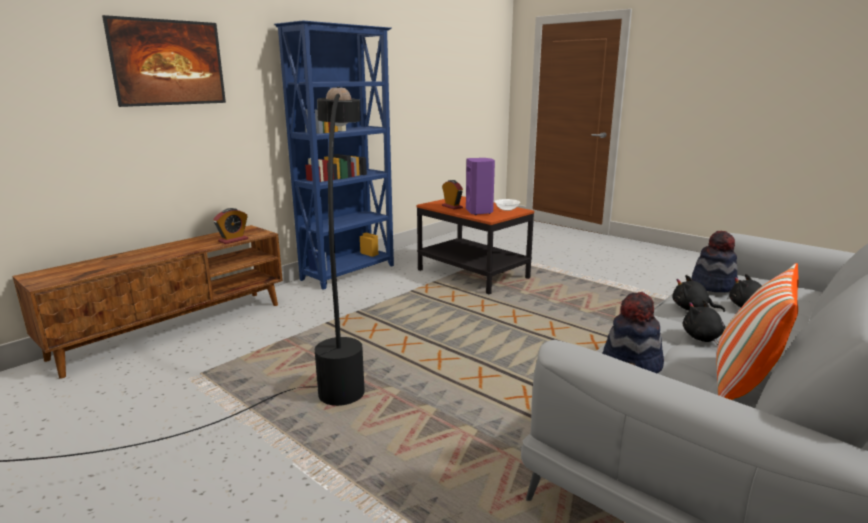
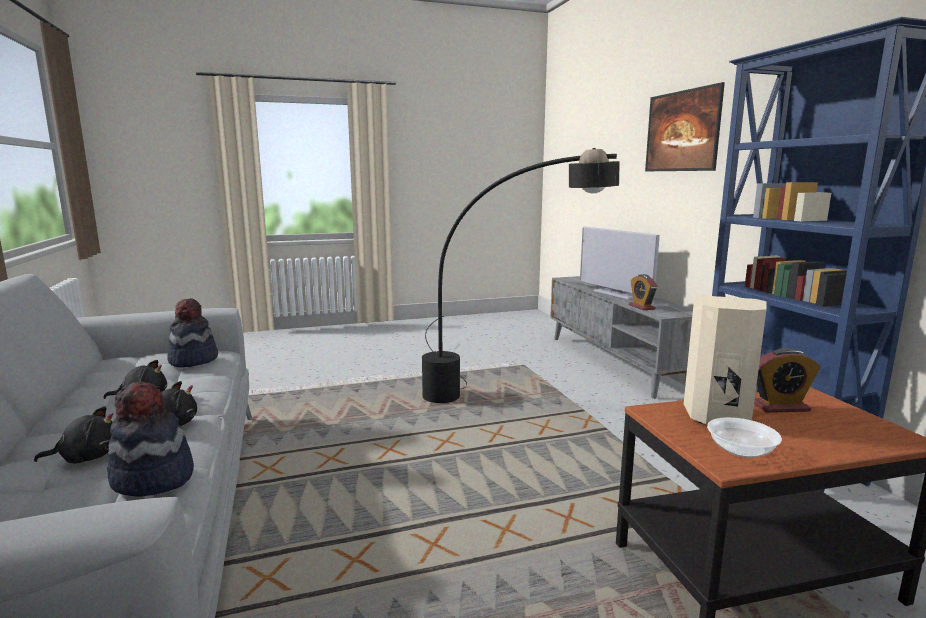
camera: 120 degrees right, 5 degrees down
brown tv stand [12,225,283,379] -> grey tv stand [550,276,693,399]
purple speaker [466,158,495,215] -> beige speaker [684,295,767,424]
pillow [716,263,799,400] -> none
none -> television [580,227,660,300]

